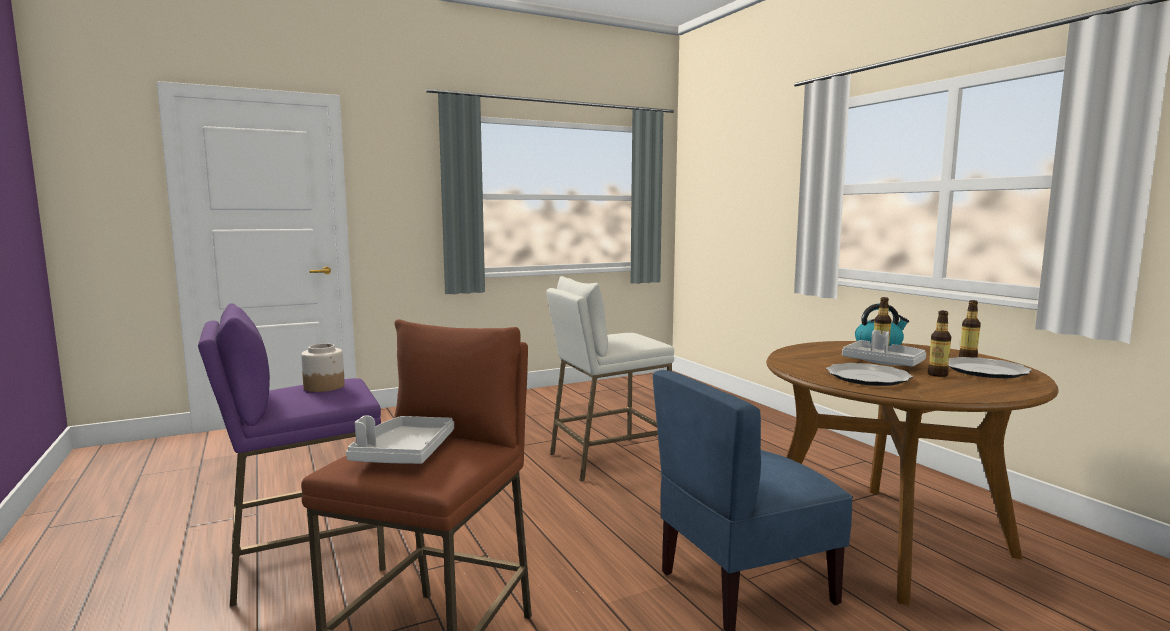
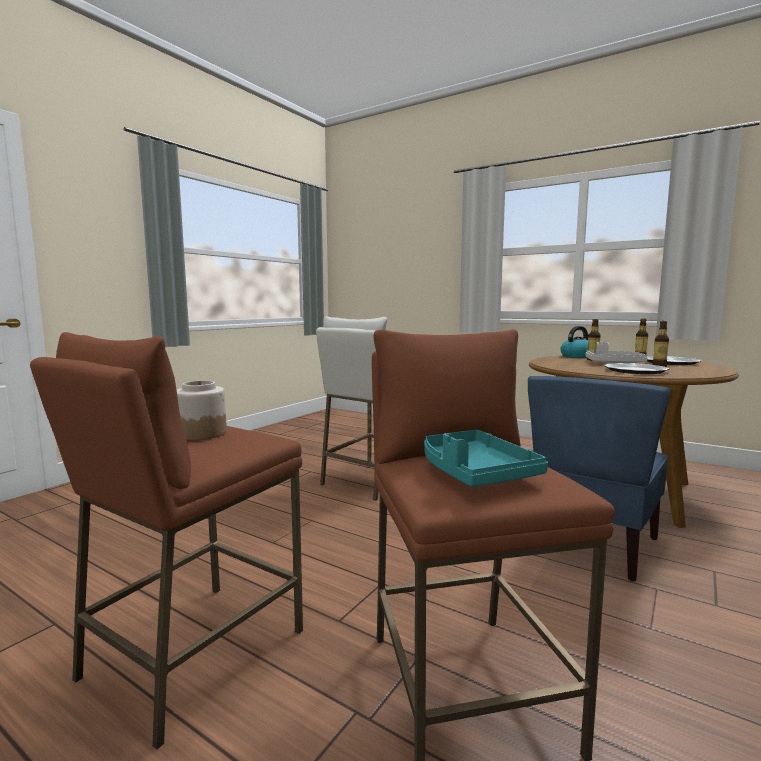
camera: 30 degrees left, 0 degrees up
purple stool [198,303,386,606] -> brown stool [30,332,303,749]
grey tray [346,416,454,464] -> turquoise tray [424,430,548,487]

